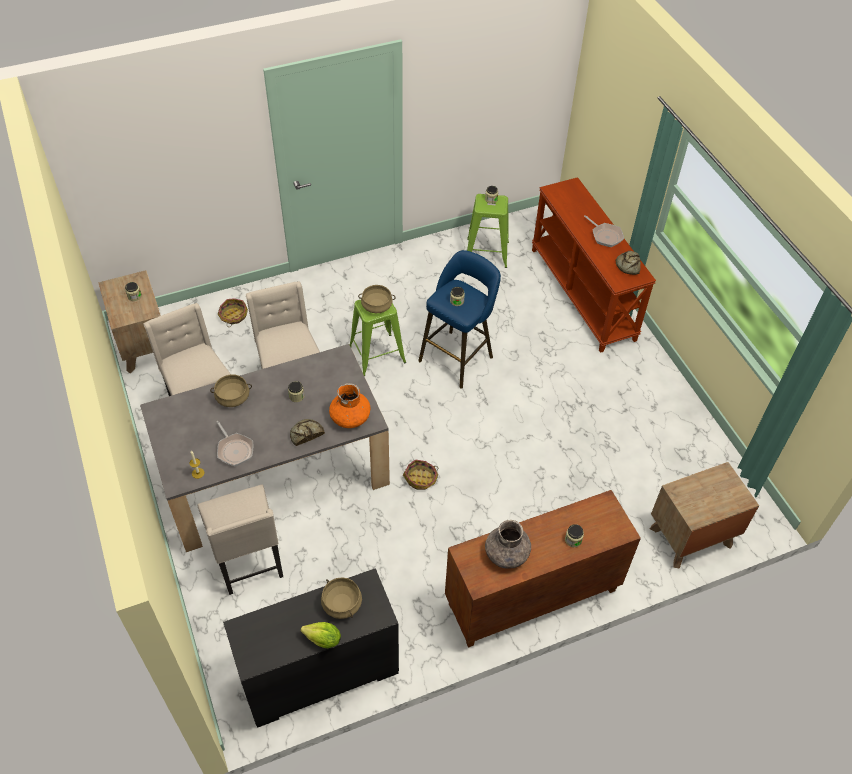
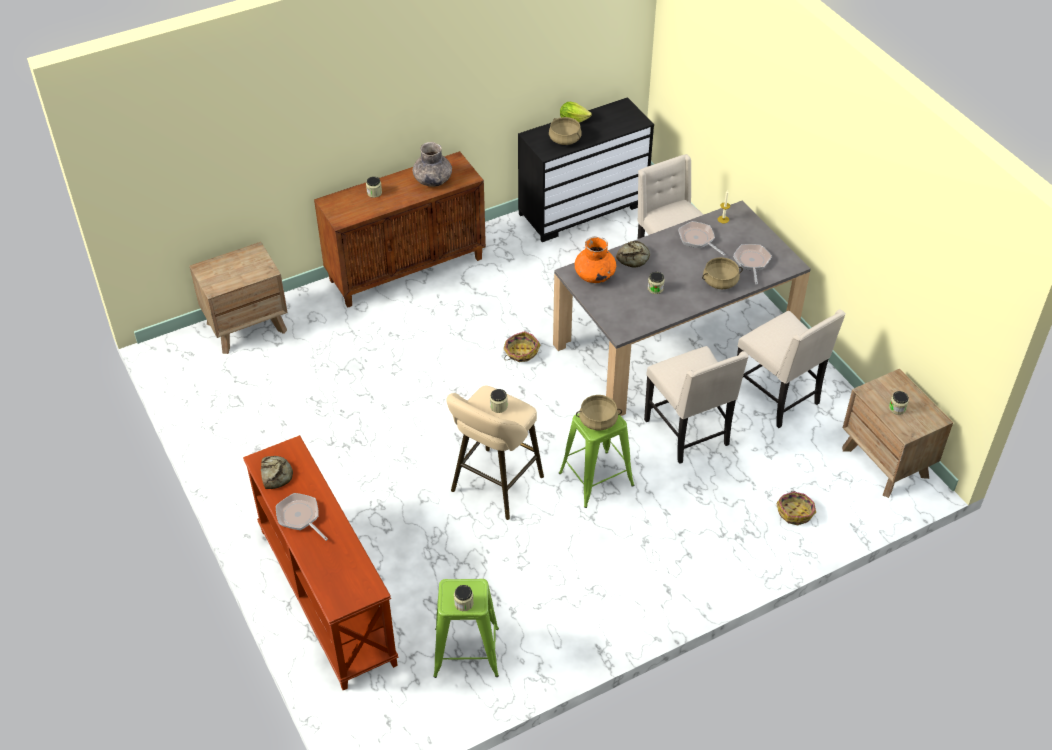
camera: 175 degrees right, 5 degrees down
blue stool [418,250,501,388] -> beige stool [446,386,544,520]
none -> frying pan [733,244,772,285]

